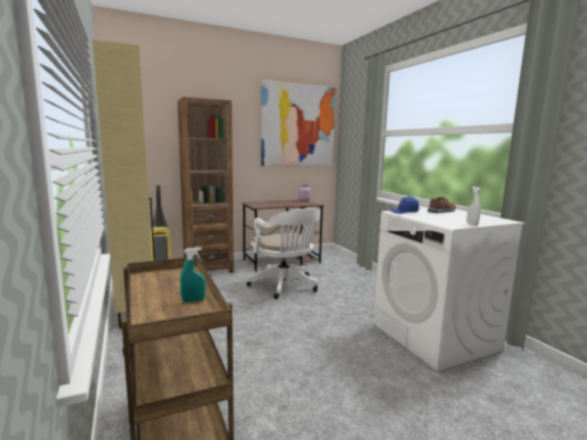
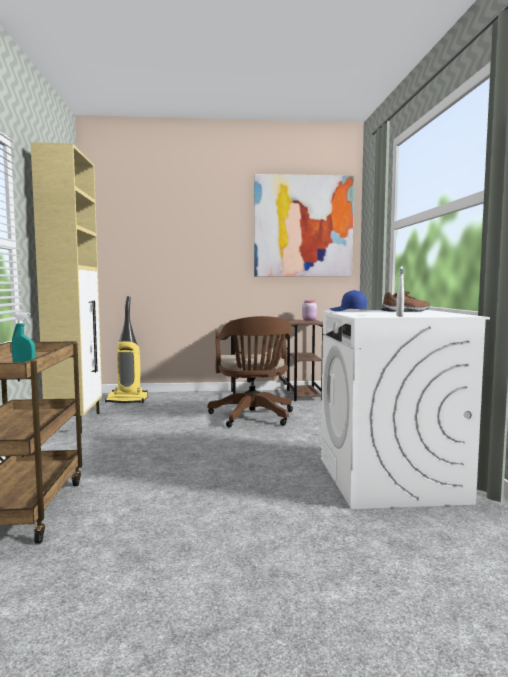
camera: 20 degrees right, 5 degrees down
brown bookcase [177,97,234,273] -> none
white office chair [246,209,320,299] -> brown office chair [208,316,293,427]

